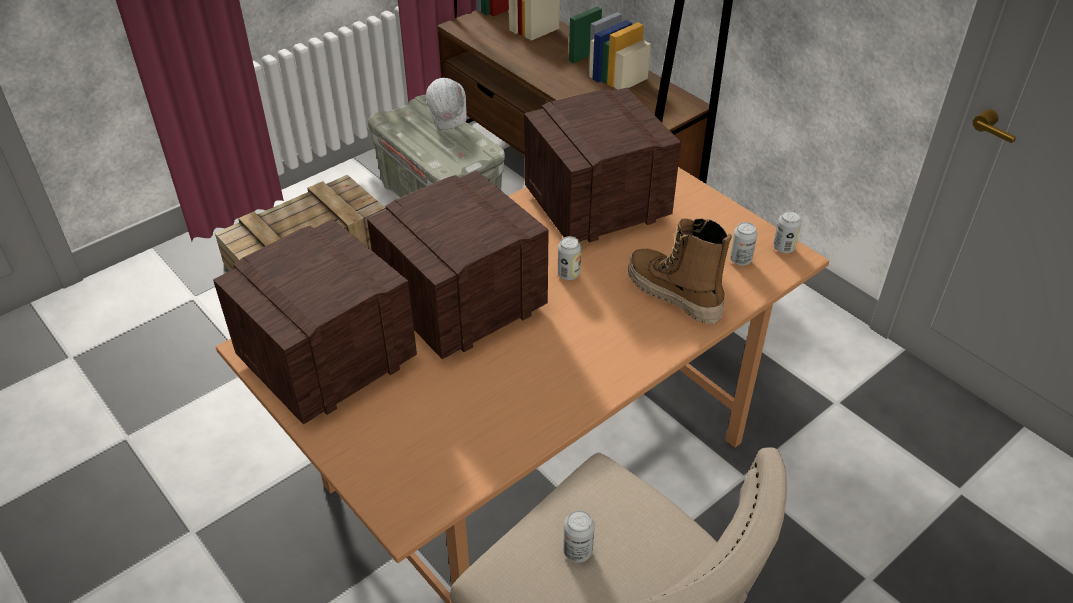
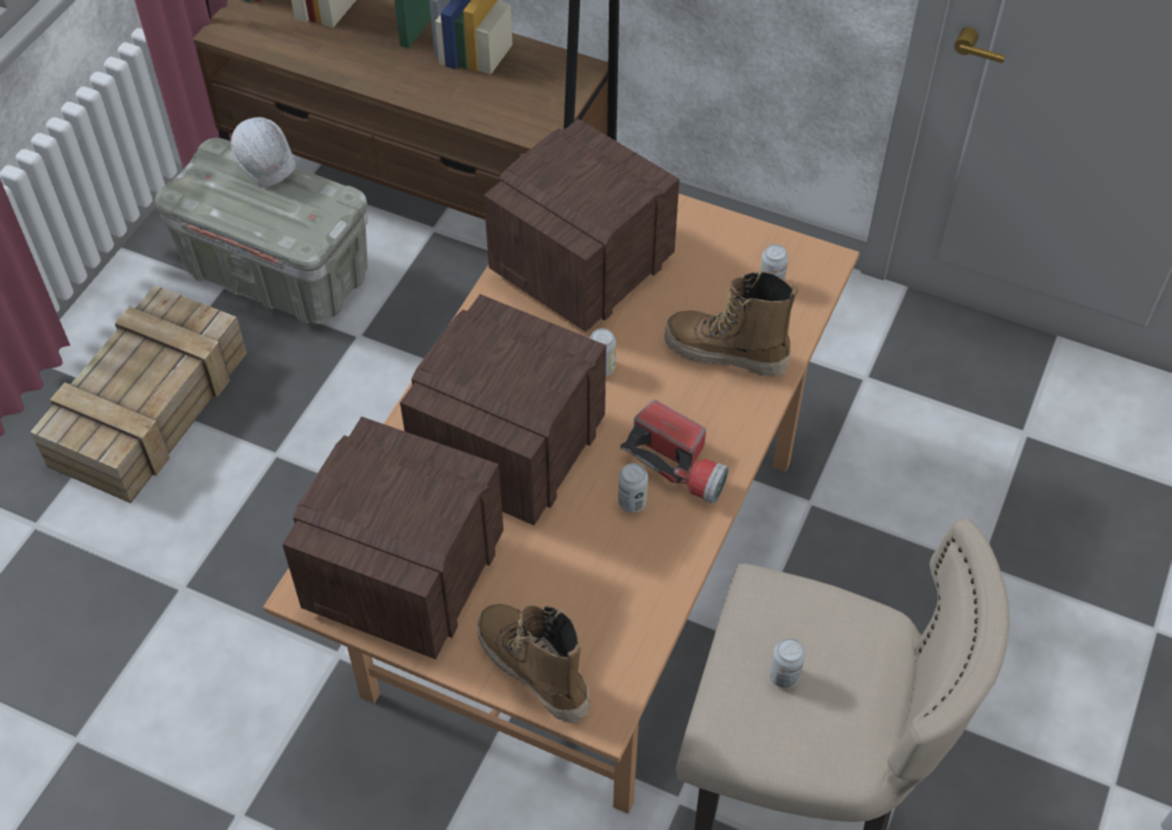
camera: 25 degrees left, 10 degrees up
can [773,210,802,253] -> can moved to [618,463,648,513]
none -> boot [477,604,590,723]
none -> flashlight [620,400,729,504]

